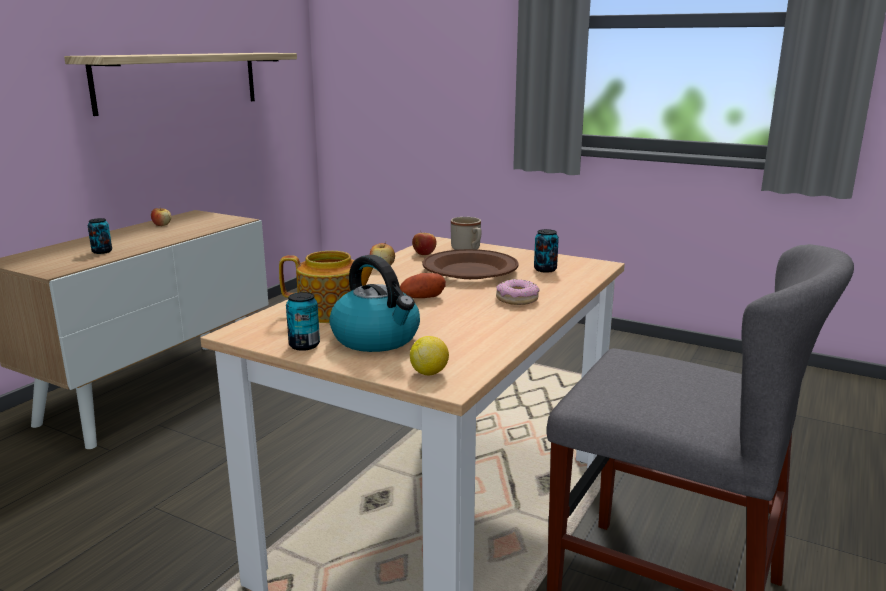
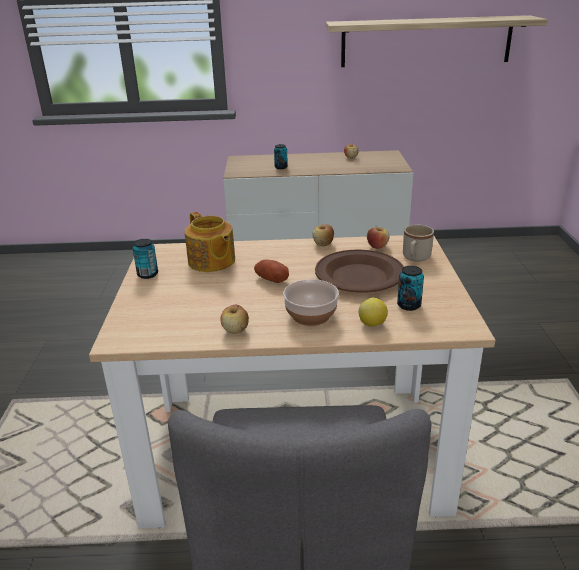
camera: 60 degrees right, 10 degrees up
kettle [329,255,420,352] -> none
lemon [410,336,449,375] -> lemon moved to [358,298,388,326]
donut [496,279,539,305] -> bowl [283,279,339,326]
none -> apple [220,305,249,334]

